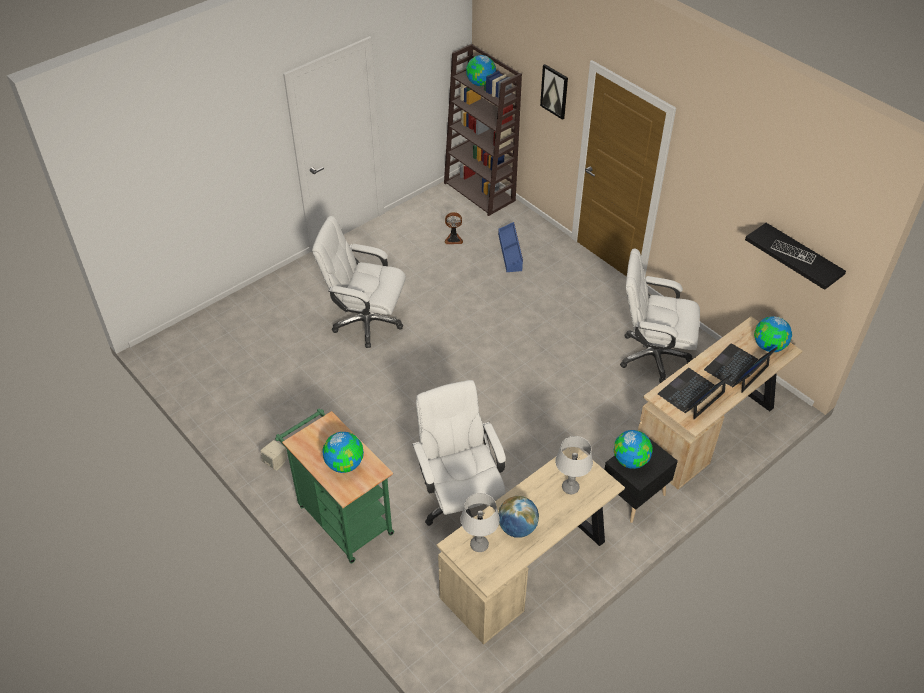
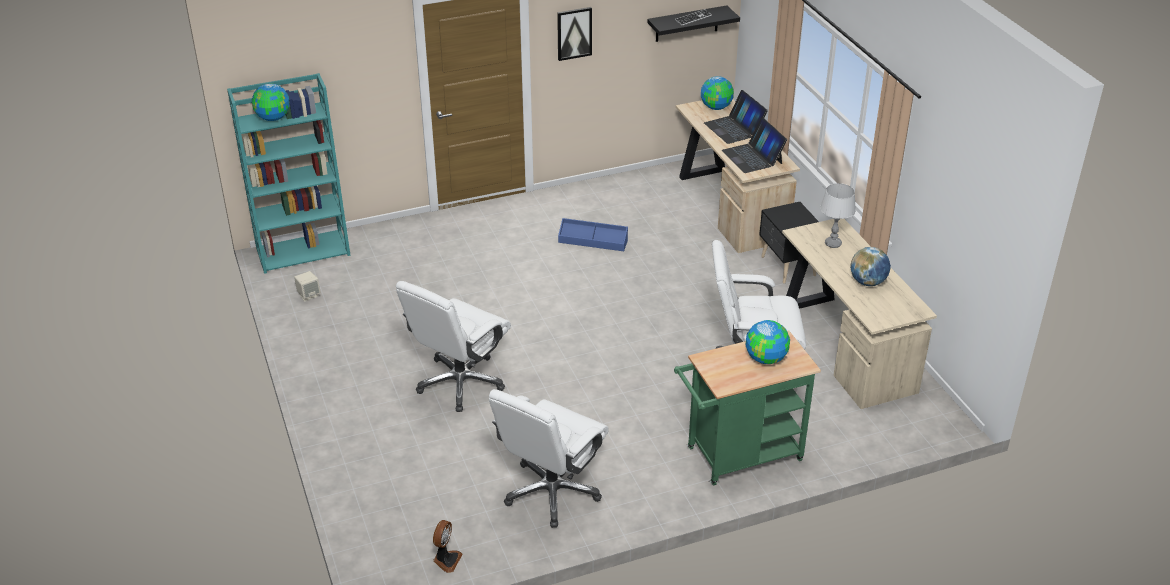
camera: 70 degrees left, 10 degrees down
beige speaker [261,440,287,471] -> beige speaker moved to [294,271,321,302]
brown bookcase [444,44,522,216] -> turquoise bookcase [227,73,351,274]
fan [445,212,463,244] -> fan moved to [433,520,463,573]
grey table lamp [460,493,500,552] -> none
blue storage box [498,222,523,272] -> blue storage box moved to [558,218,628,251]
picture [540,64,568,120] -> picture moved to [557,7,592,61]
globe [614,430,653,469] -> none
white office chair [620,248,700,383] -> white office chair moved to [489,389,609,528]

